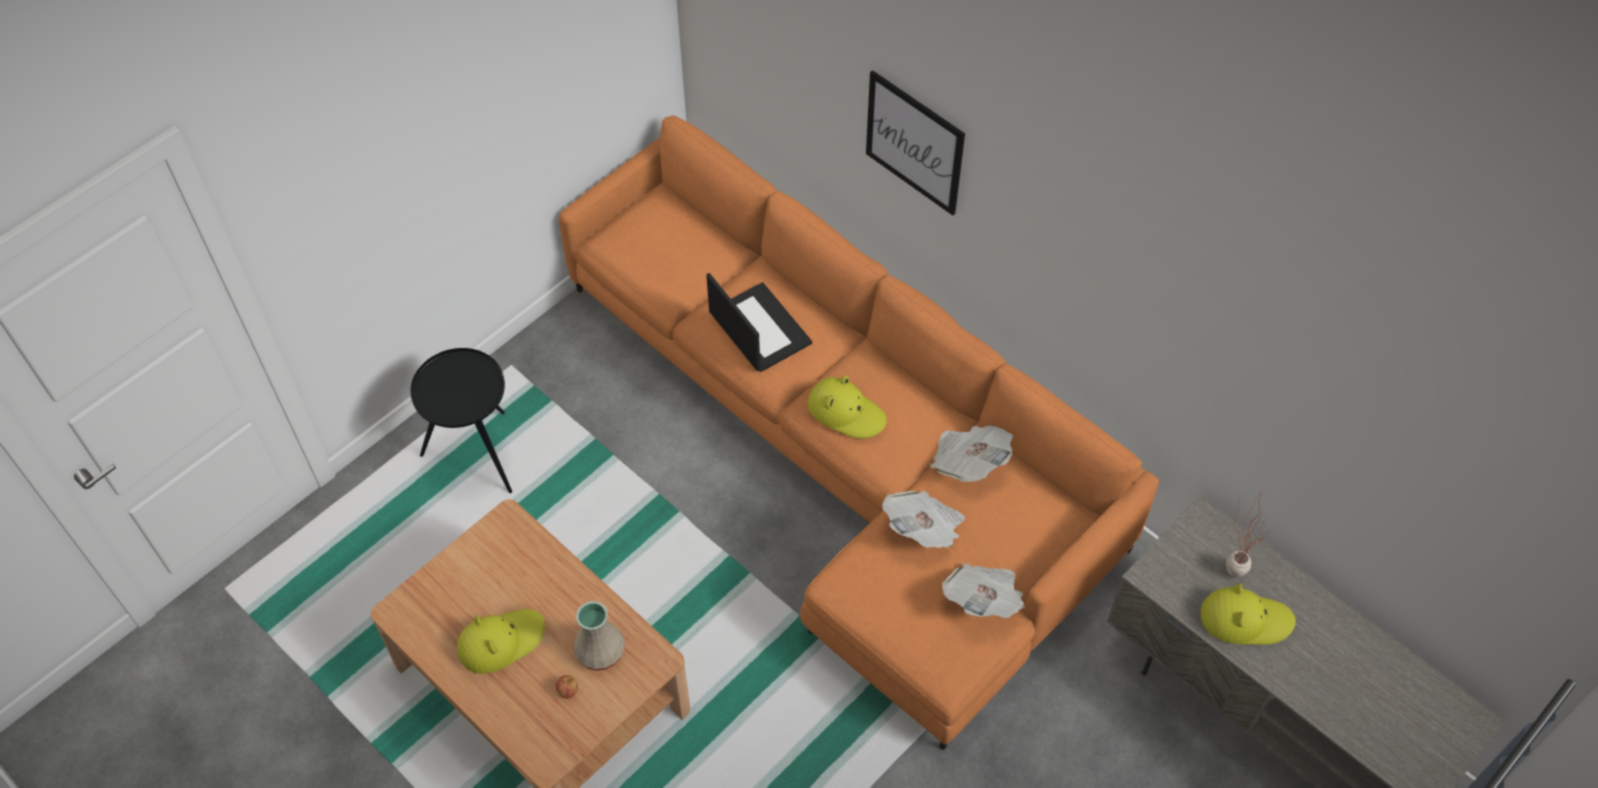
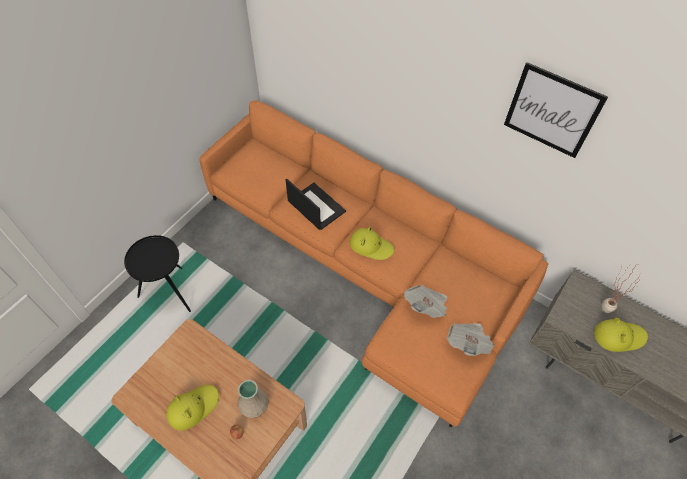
camera: 10 degrees left, 0 degrees up
picture [866,70,965,216] -> picture moved to [504,62,608,158]
newspaper [930,425,1013,482] -> none

